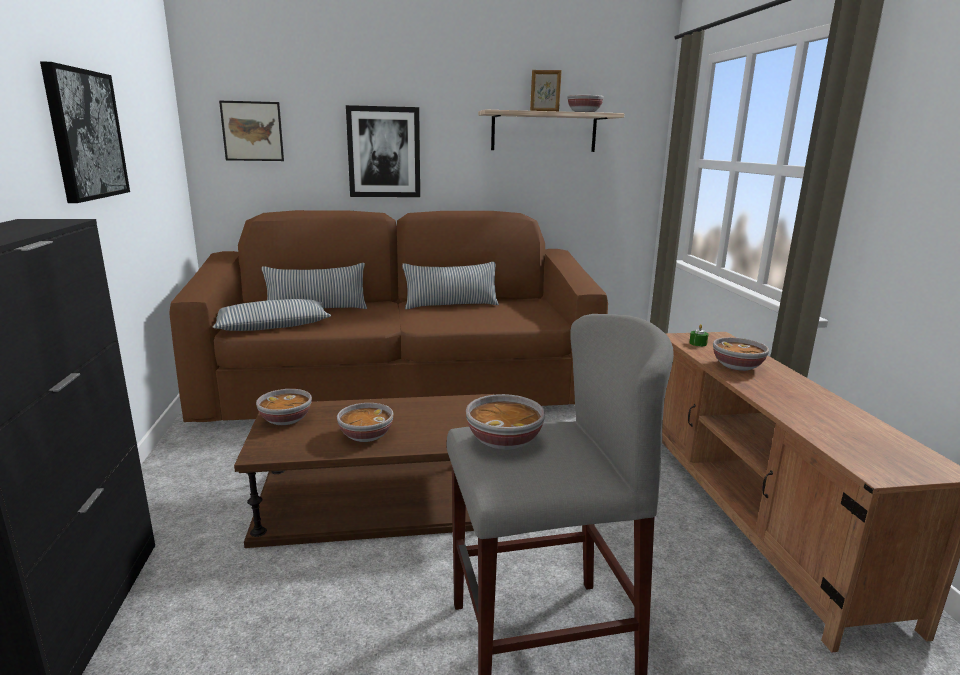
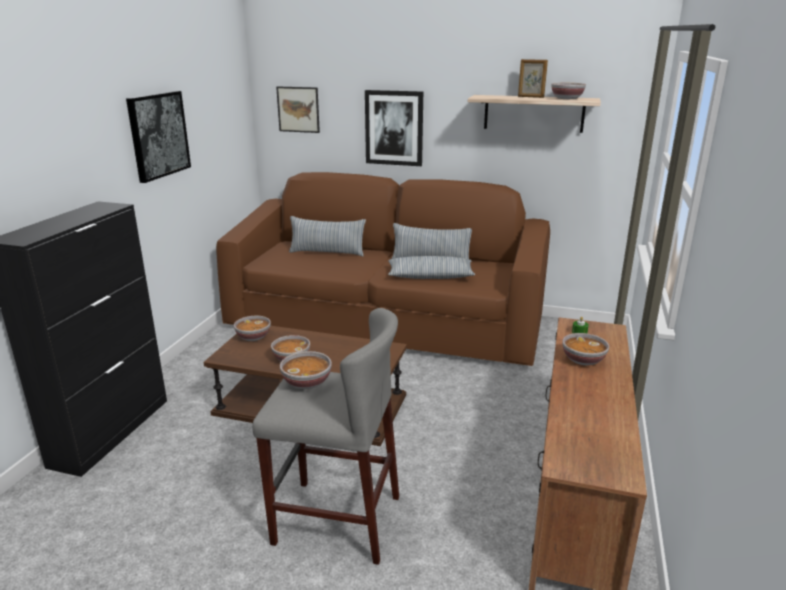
camera: 25 degrees right, 5 degrees up
pillow [213,299,331,331] -> pillow moved to [388,256,475,279]

